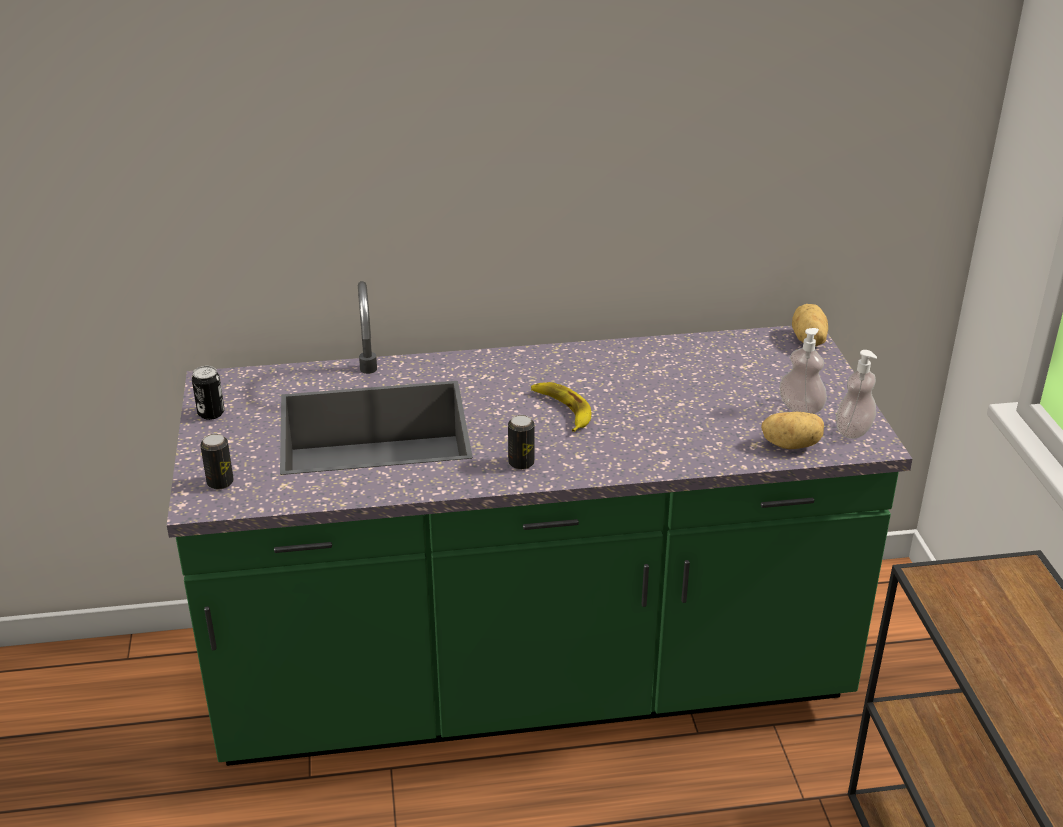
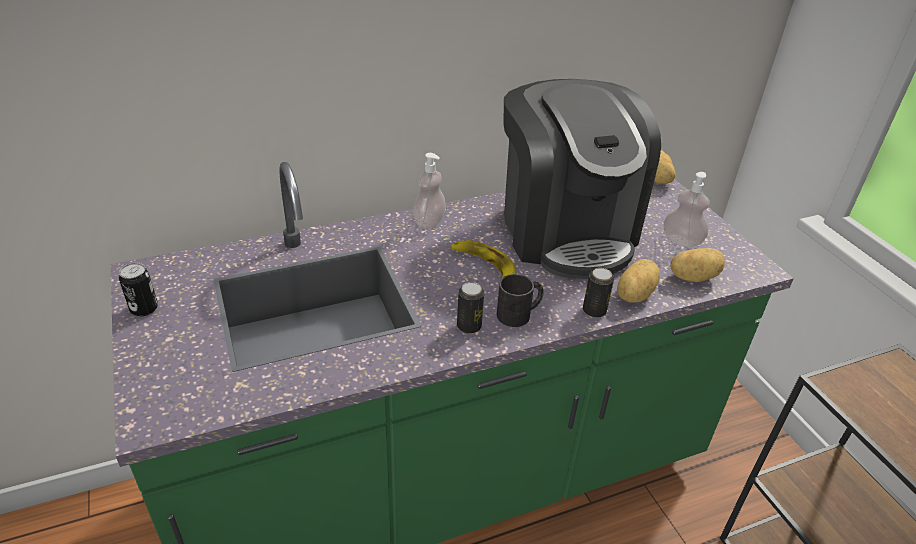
camera: 15 degrees left, 5 degrees up
can [200,434,234,489] -> can moved to [583,268,614,318]
soap dispenser [836,350,877,439] -> soap dispenser moved to [413,153,446,228]
none -> black mug [497,274,544,327]
none -> coffee machine [504,79,661,279]
none -> potato [617,259,660,303]

